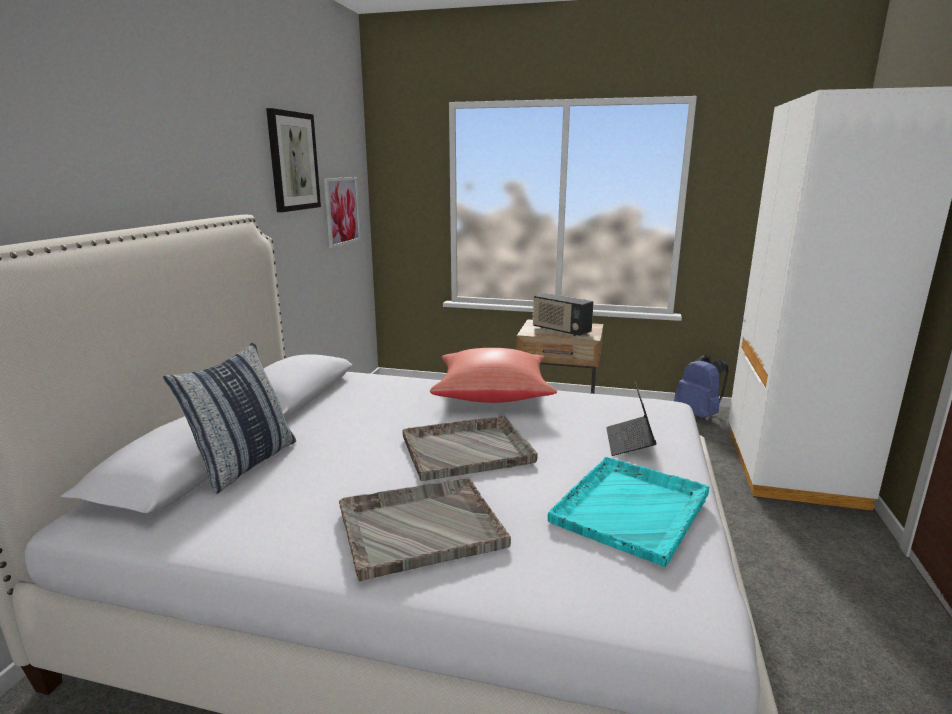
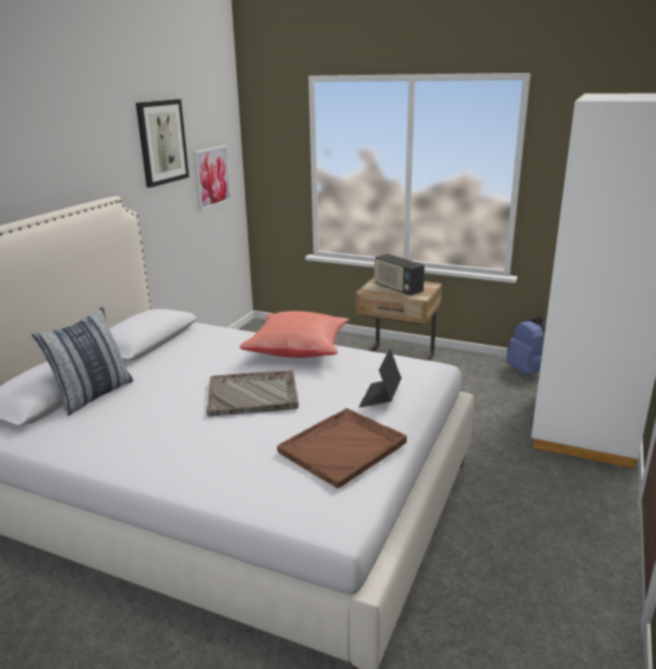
camera: 10 degrees right, 5 degrees up
grey tray [339,477,511,581] -> none
turquoise tray [548,457,709,567] -> brown tray [277,408,407,488]

